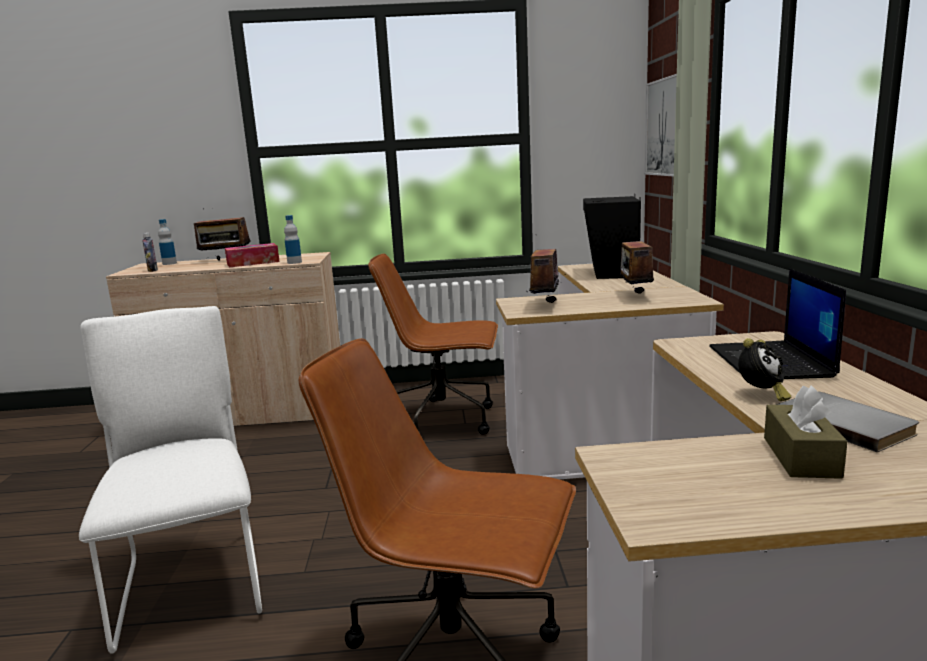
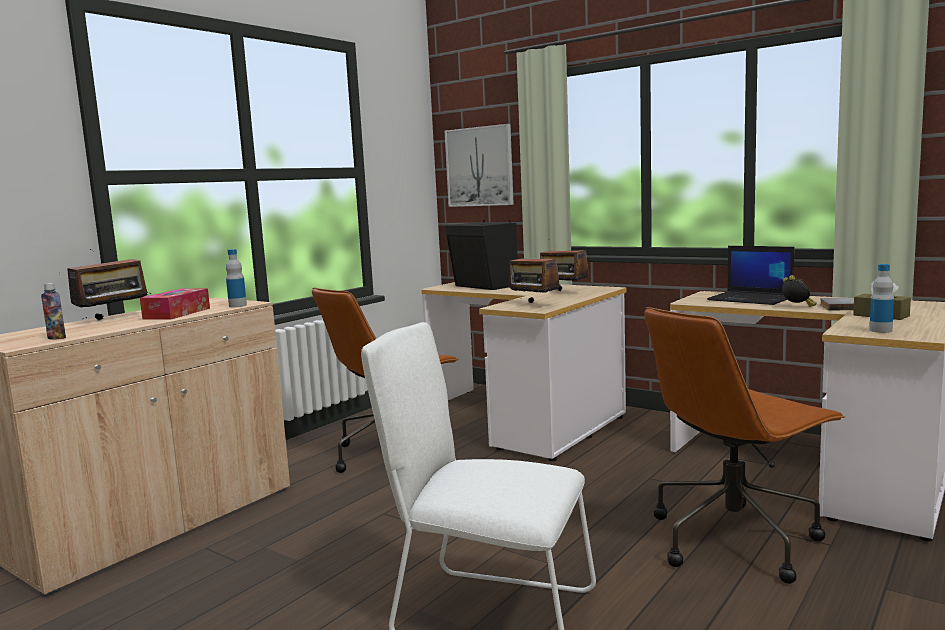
camera: 50 degrees left, 5 degrees down
bottle [158,219,177,265] -> bottle moved to [869,264,894,333]

